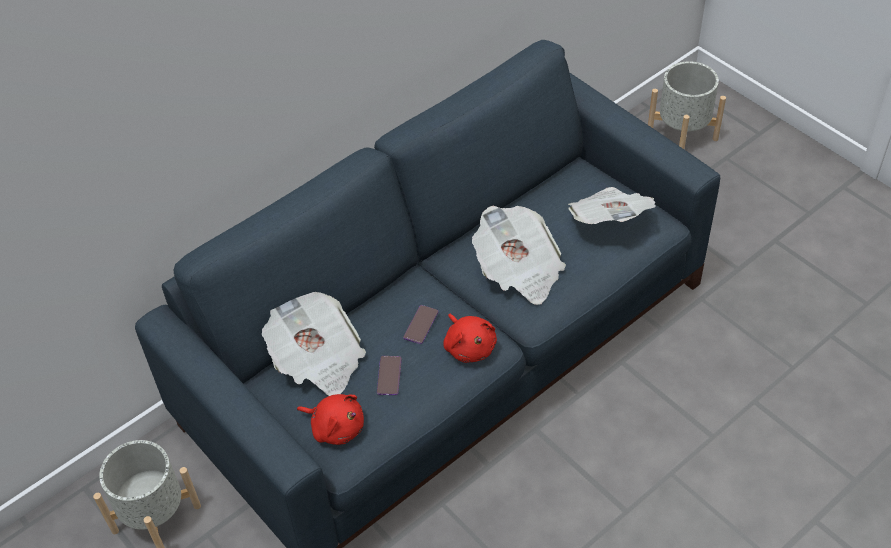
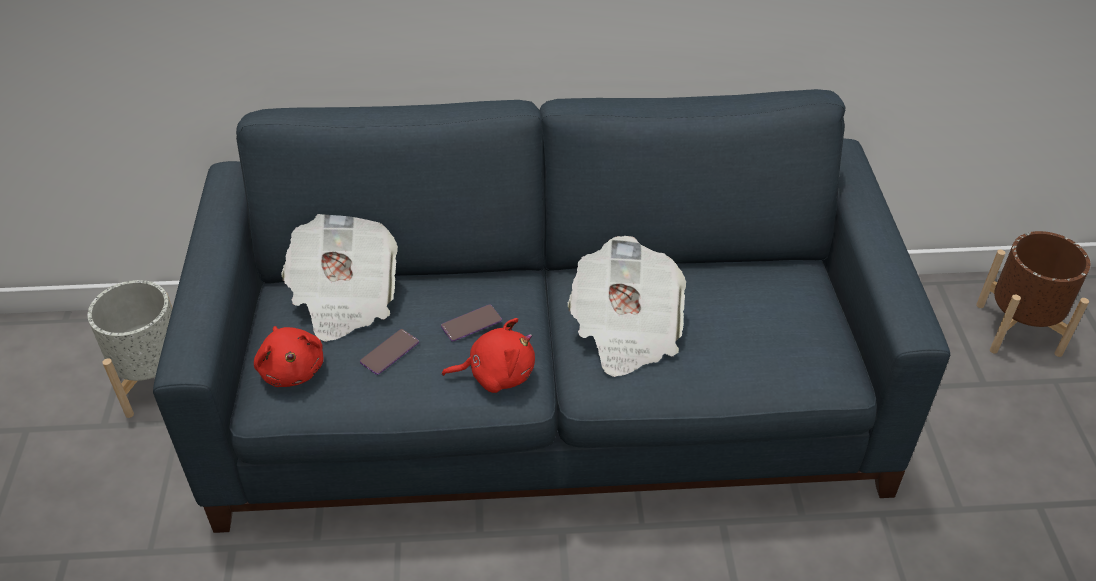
camera: 35 degrees right, 5 degrees down
red plush toy [443,313,497,363] -> red plush toy turned 105 degrees counterclockwise [442,318,535,393]
newspaper [568,187,656,224] -> none
grey planter [648,61,726,149] -> brown planter [976,231,1090,357]

